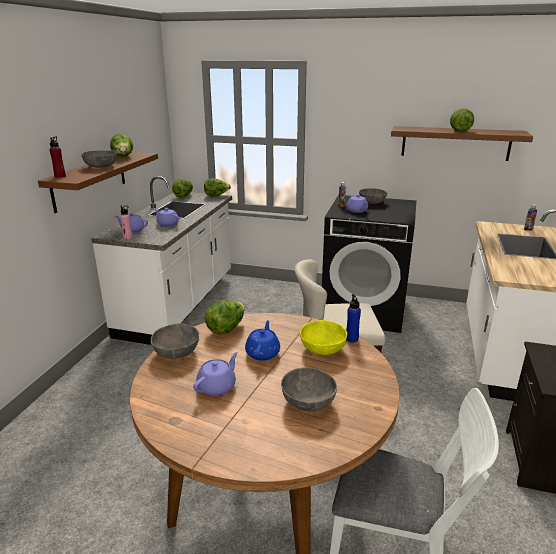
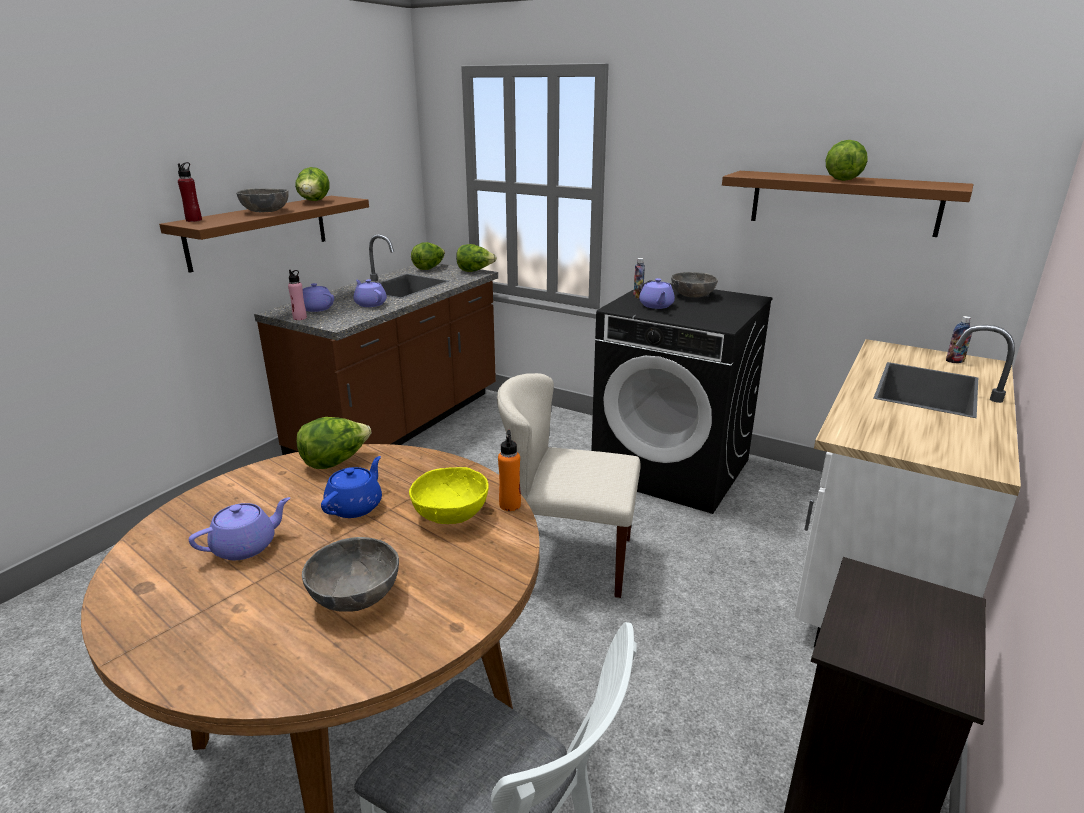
camera: 15 degrees right, 0 degrees up
white counter [91,176,232,345] -> brown counter [254,234,498,455]
grey bowl [151,323,199,359] -> none
blue bottle [346,294,361,342] -> orange bottle [498,430,521,511]

